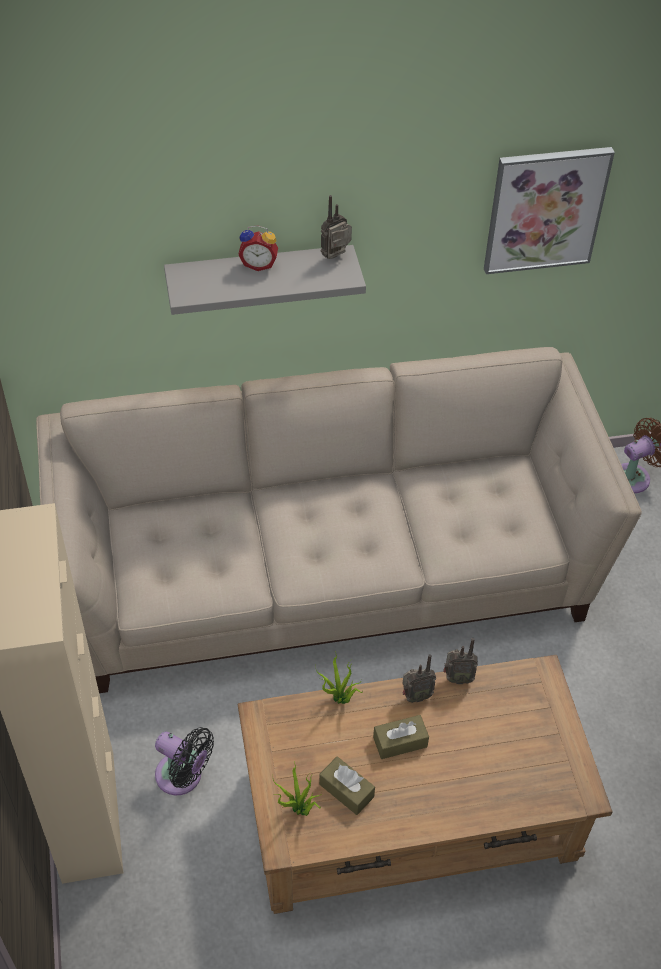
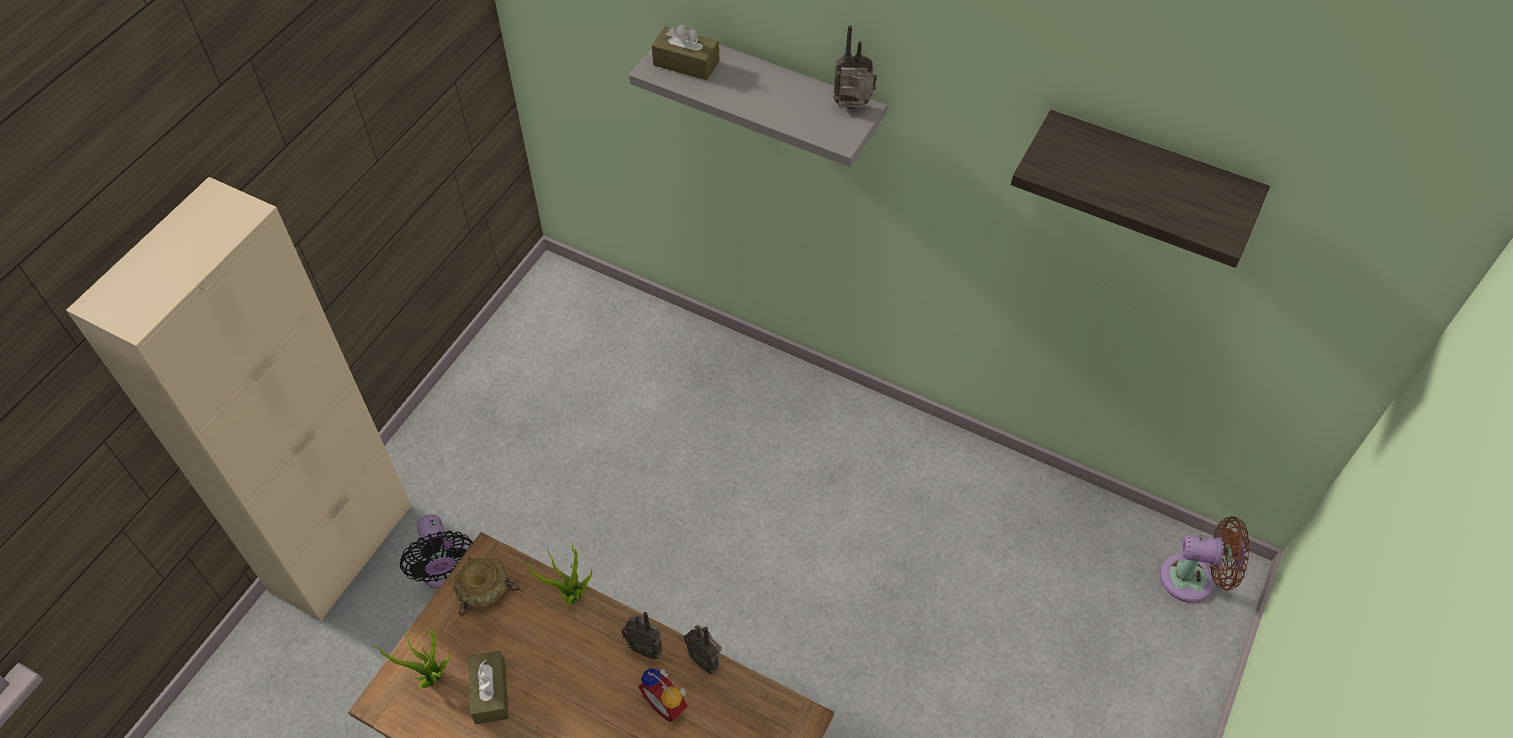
camera: 40 degrees right, 5 degrees up
beige sofa [36,347,642,693] -> none
alarm clock [238,225,278,271] -> alarm clock moved to [638,668,688,722]
brown tissue box [373,715,429,759] -> brown tissue box moved to [652,24,720,80]
picture [484,147,615,274] -> shelf [1011,110,1270,268]
none -> beige bowl [453,556,522,618]

